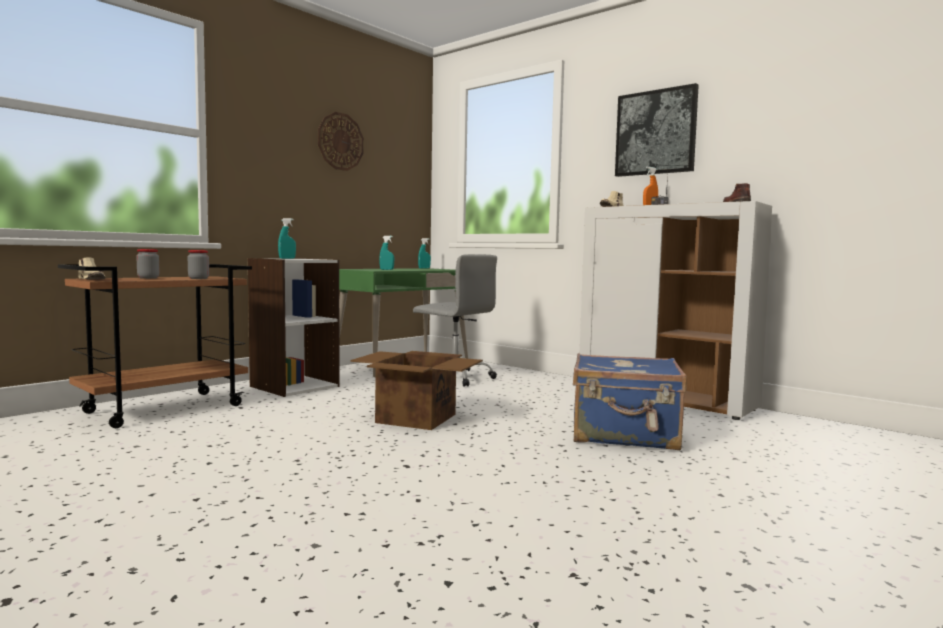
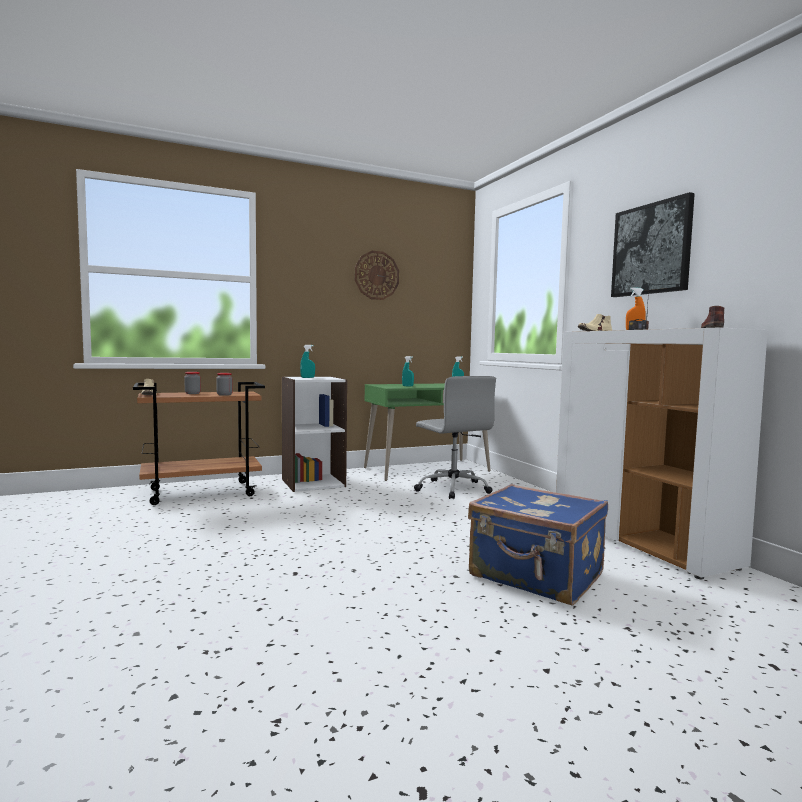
camera: 25 degrees right, 0 degrees up
cardboard box [350,351,483,430] -> none

